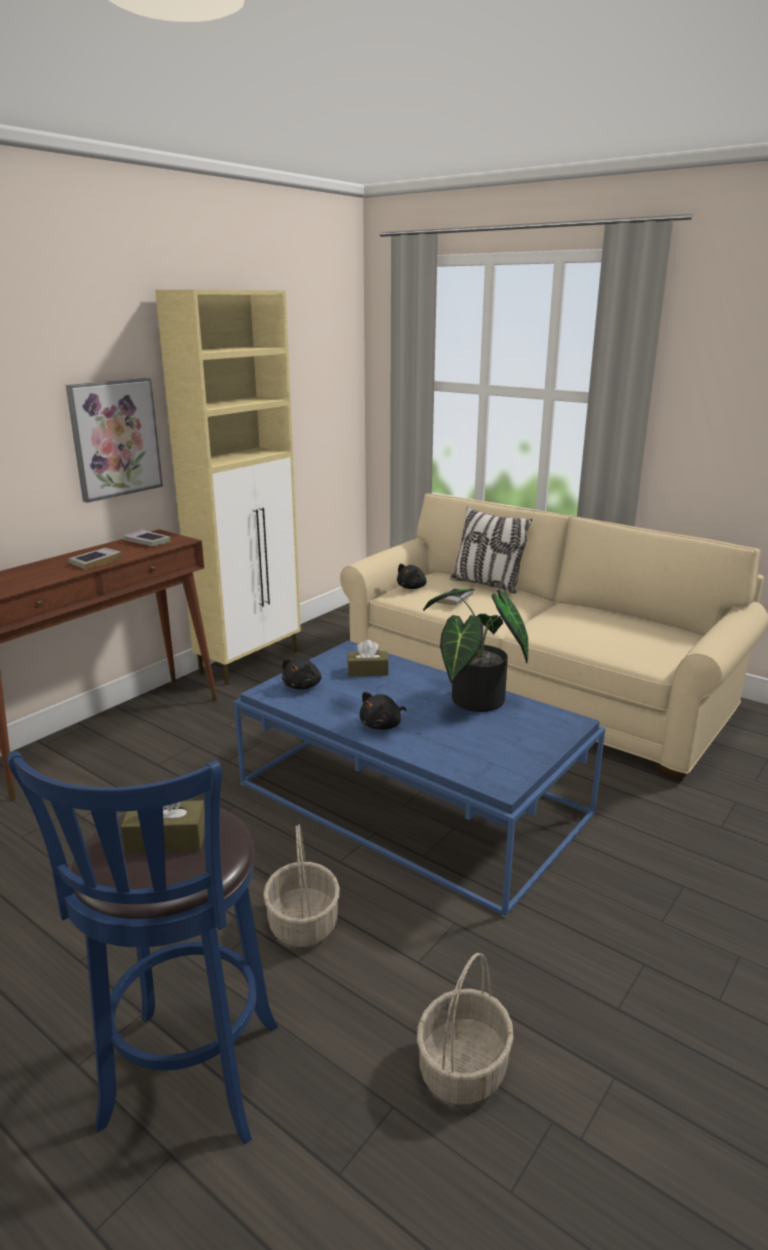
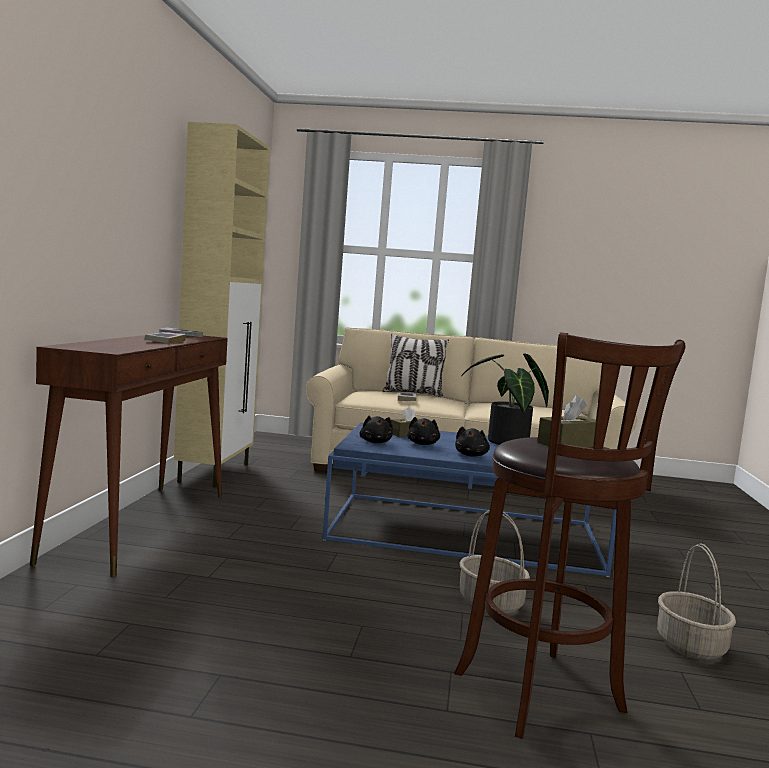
camera: 30 degrees left, 15 degrees down
blue stool [7,751,278,1144] -> brown stool [454,332,685,739]
picture [66,378,163,503] -> none
black plush toy [397,564,427,589] -> black plush toy moved to [407,417,440,445]

